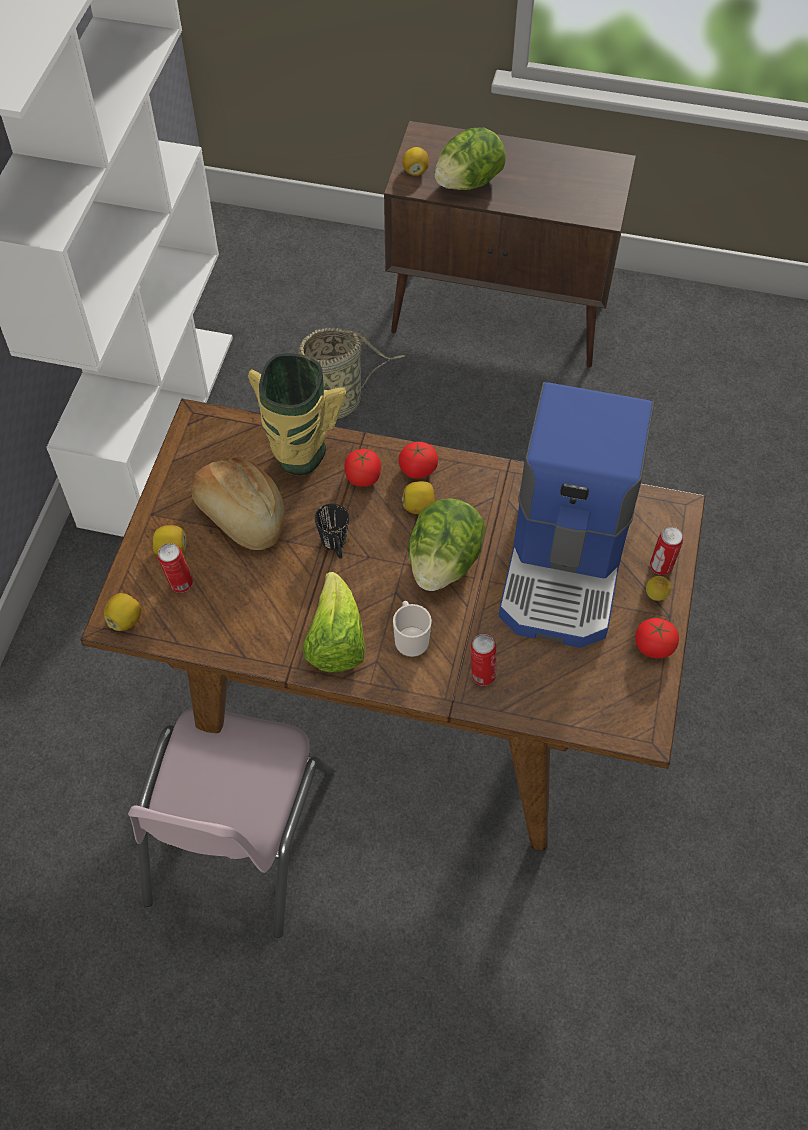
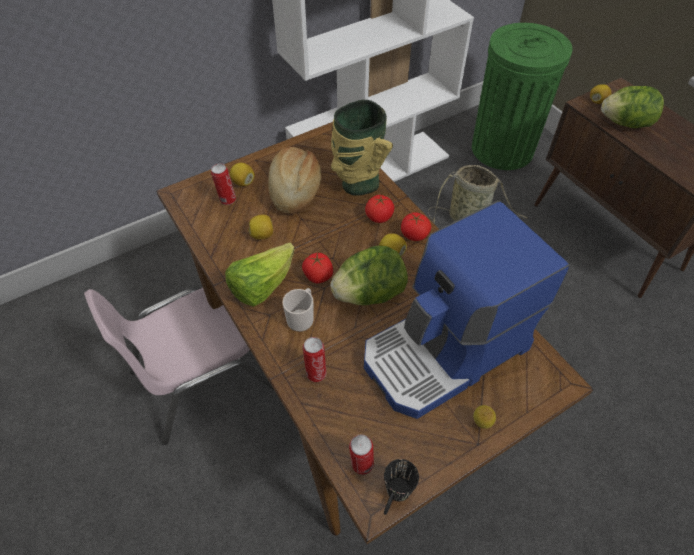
camera: 45 degrees right, 5 degrees down
lemon [104,593,141,631] -> lemon moved to [249,214,273,240]
black mug [315,504,349,559] -> black mug moved to [384,459,419,515]
tomato [635,618,679,658] -> tomato moved to [302,252,333,283]
can [650,527,683,575] -> can moved to [349,434,374,475]
none -> green trash can [472,23,573,170]

